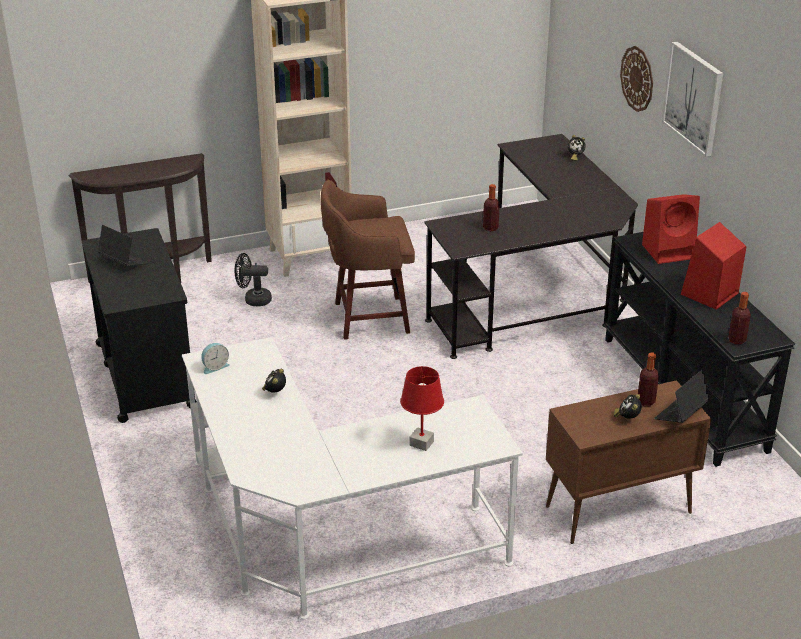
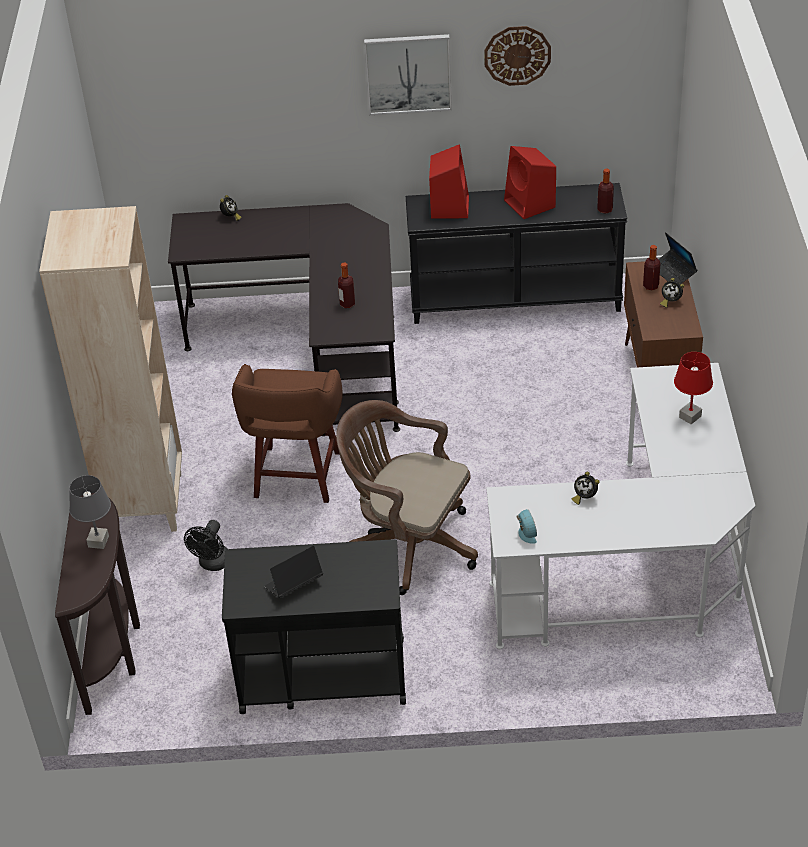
camera: 70 degrees left, 10 degrees up
wall clock [620,46,653,112] -> wall clock moved to [484,26,551,86]
none -> grey table lamp [69,475,111,549]
none -> brown office chair [336,400,478,595]

